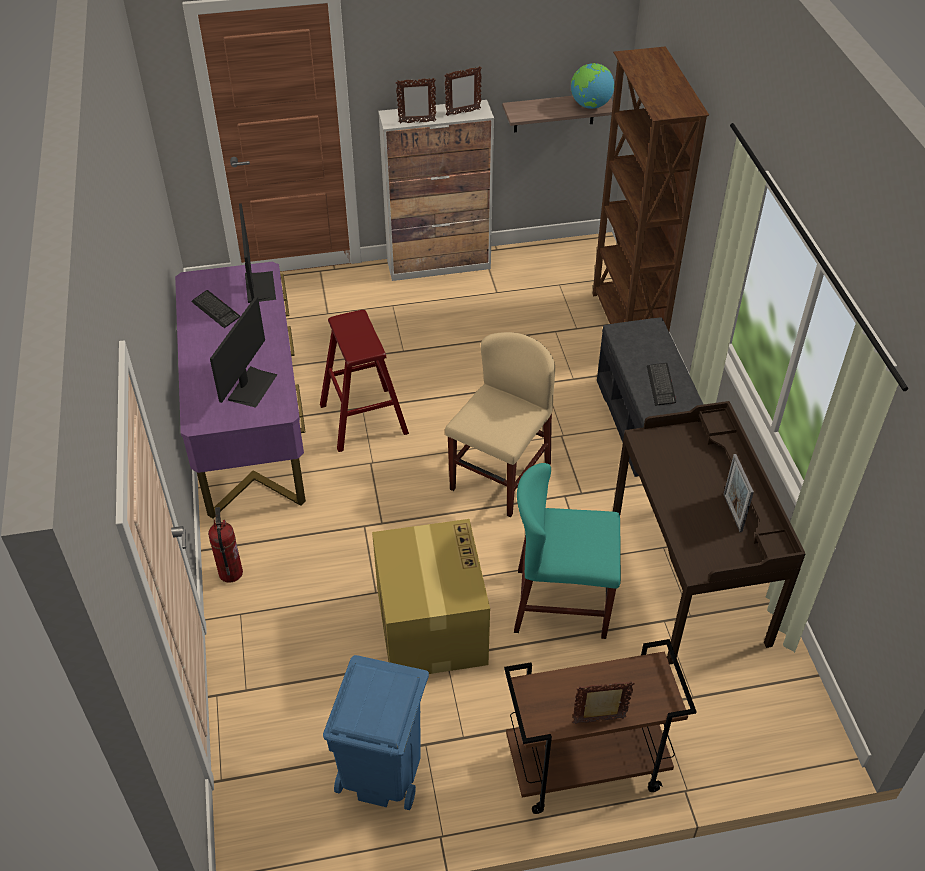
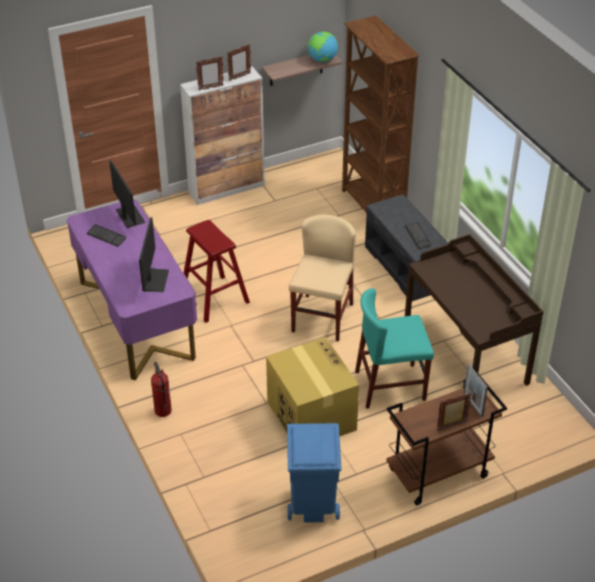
camera: 15 degrees left, 5 degrees down
picture frame [723,454,754,532] -> picture frame moved to [463,364,488,417]

